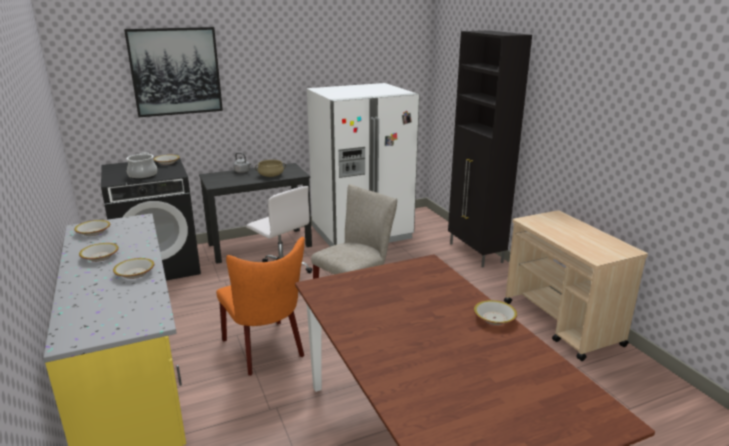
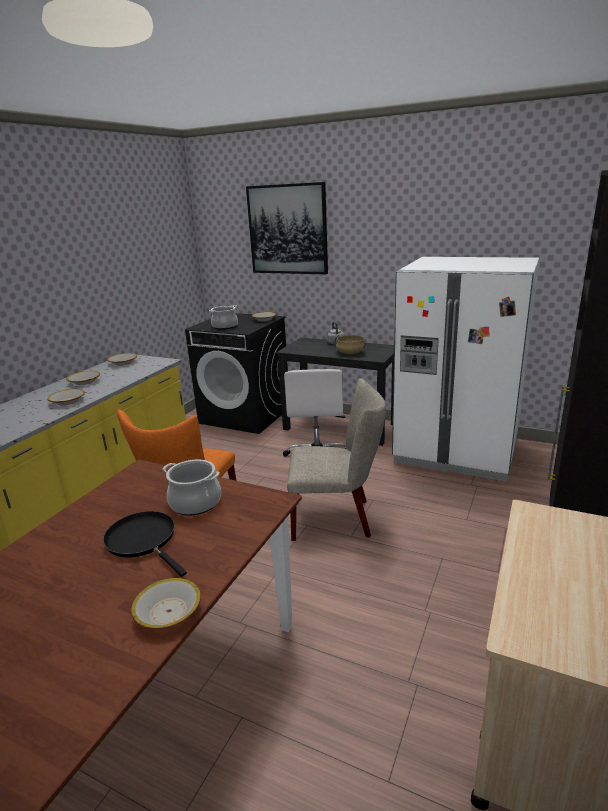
camera: 50 degrees right, 0 degrees up
none -> black frying pan [103,511,187,577]
none -> cooking pot [163,460,221,515]

